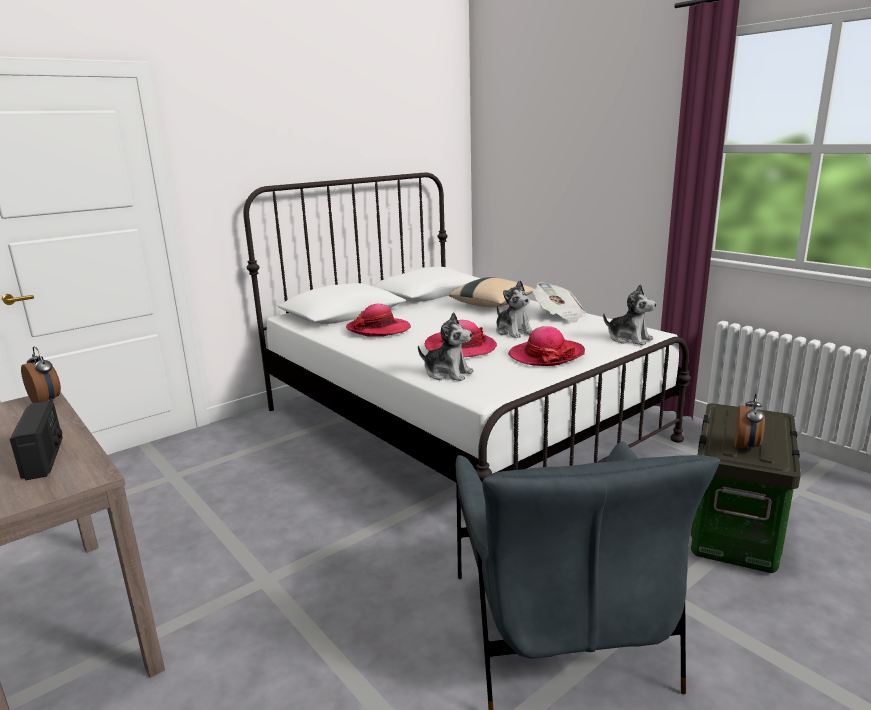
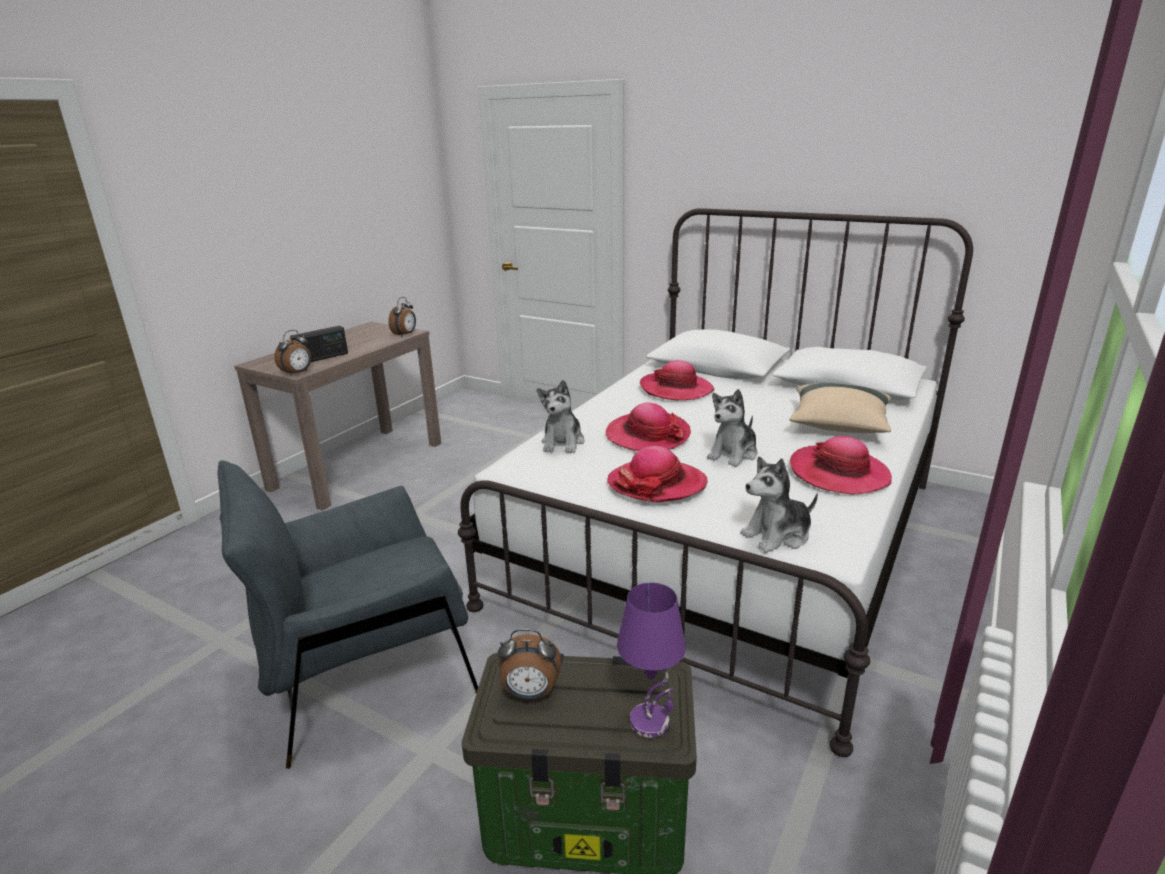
camera: 70 degrees right, 5 degrees up
newspaper [533,282,586,323] -> hat [790,436,892,494]
plush toy [603,284,656,345] -> plush toy turned 45 degrees clockwise [740,456,818,553]
none -> alarm clock [274,330,311,376]
none -> purple table lamp [617,582,686,738]

